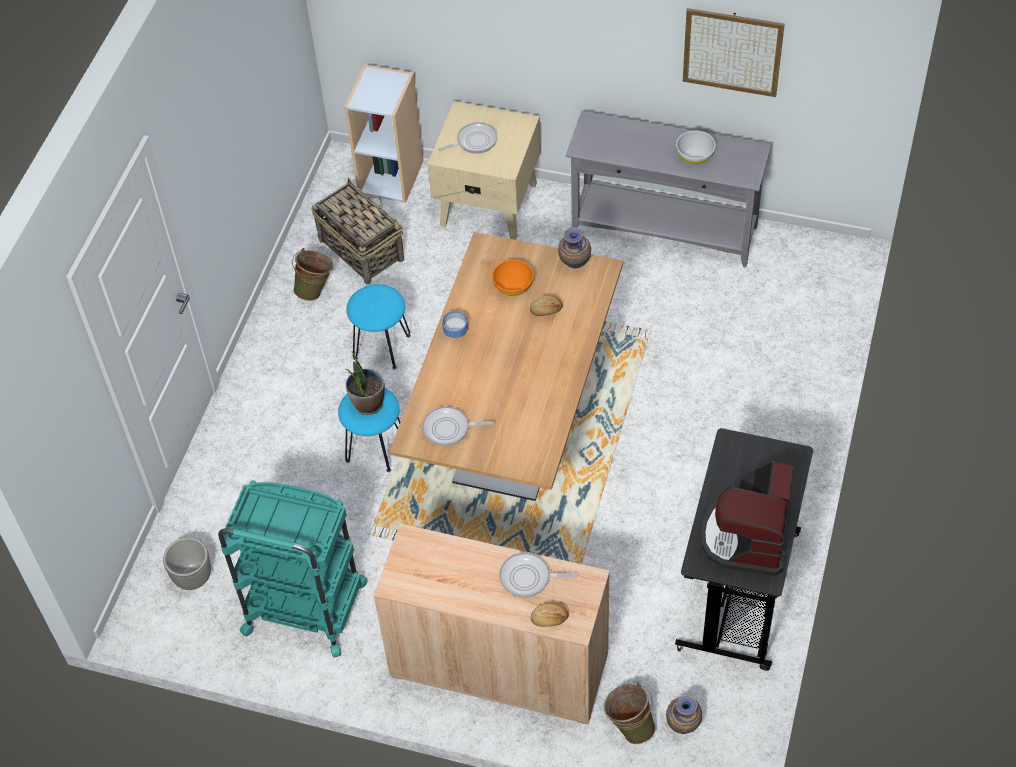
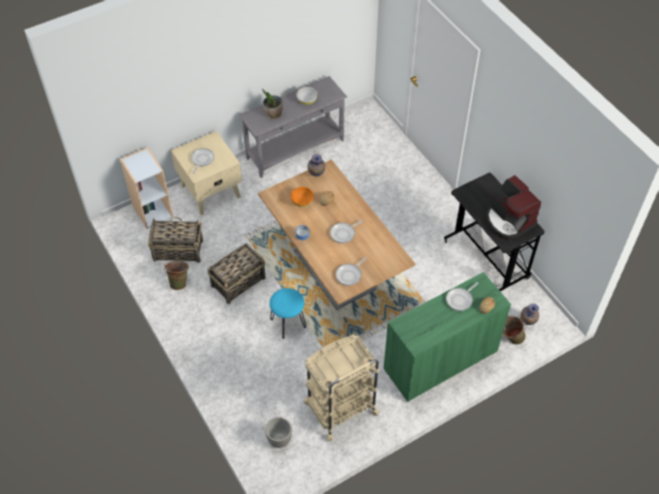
camera: 50 degrees left, 0 degrees up
turquoise cart [218,480,368,657] -> beige cart [303,334,380,441]
turquoise stool [346,284,411,369] -> basket [207,243,266,304]
potted plant [346,351,385,415] -> potted plant moved to [262,89,283,119]
beige cabinet [373,523,610,725] -> green cabinet [383,272,511,402]
picture [683,8,785,97] -> none
none -> frying pan [330,219,364,243]

